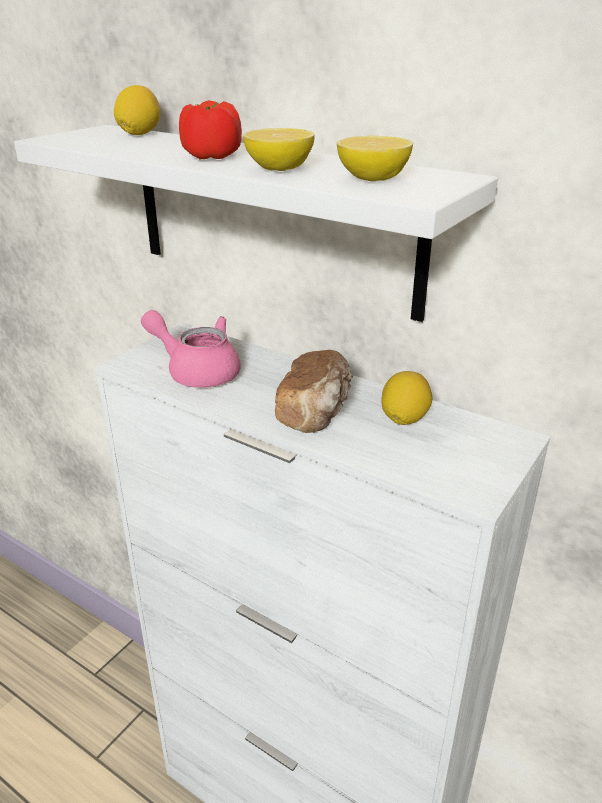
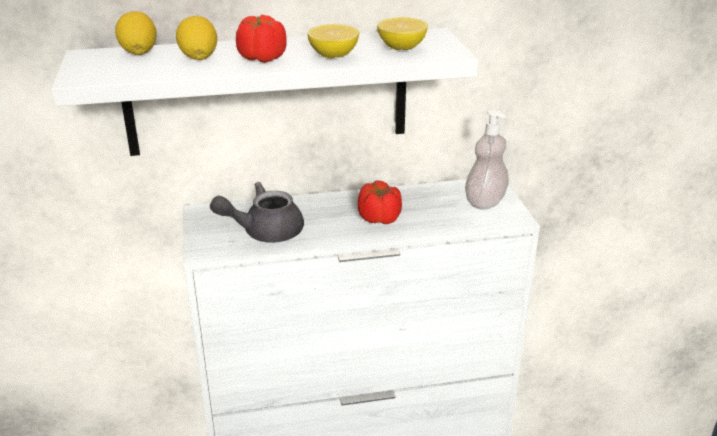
camera: 45 degrees left, 0 degrees up
pink teapot [141,310,240,387] -> grey teapot [210,182,304,243]
bread [275,350,353,433] -> tomato [358,181,402,224]
lemon [381,371,433,425] -> lemon moved to [176,16,217,60]
none -> soap dispenser [465,109,509,209]

